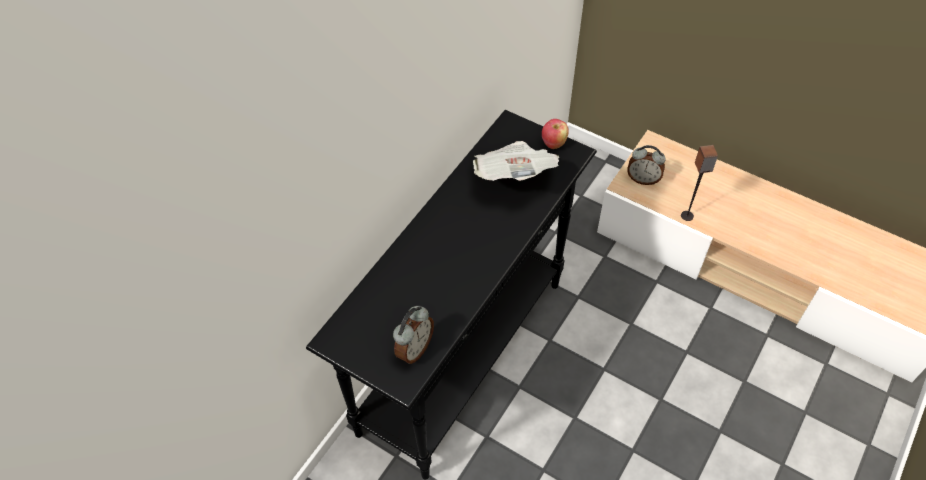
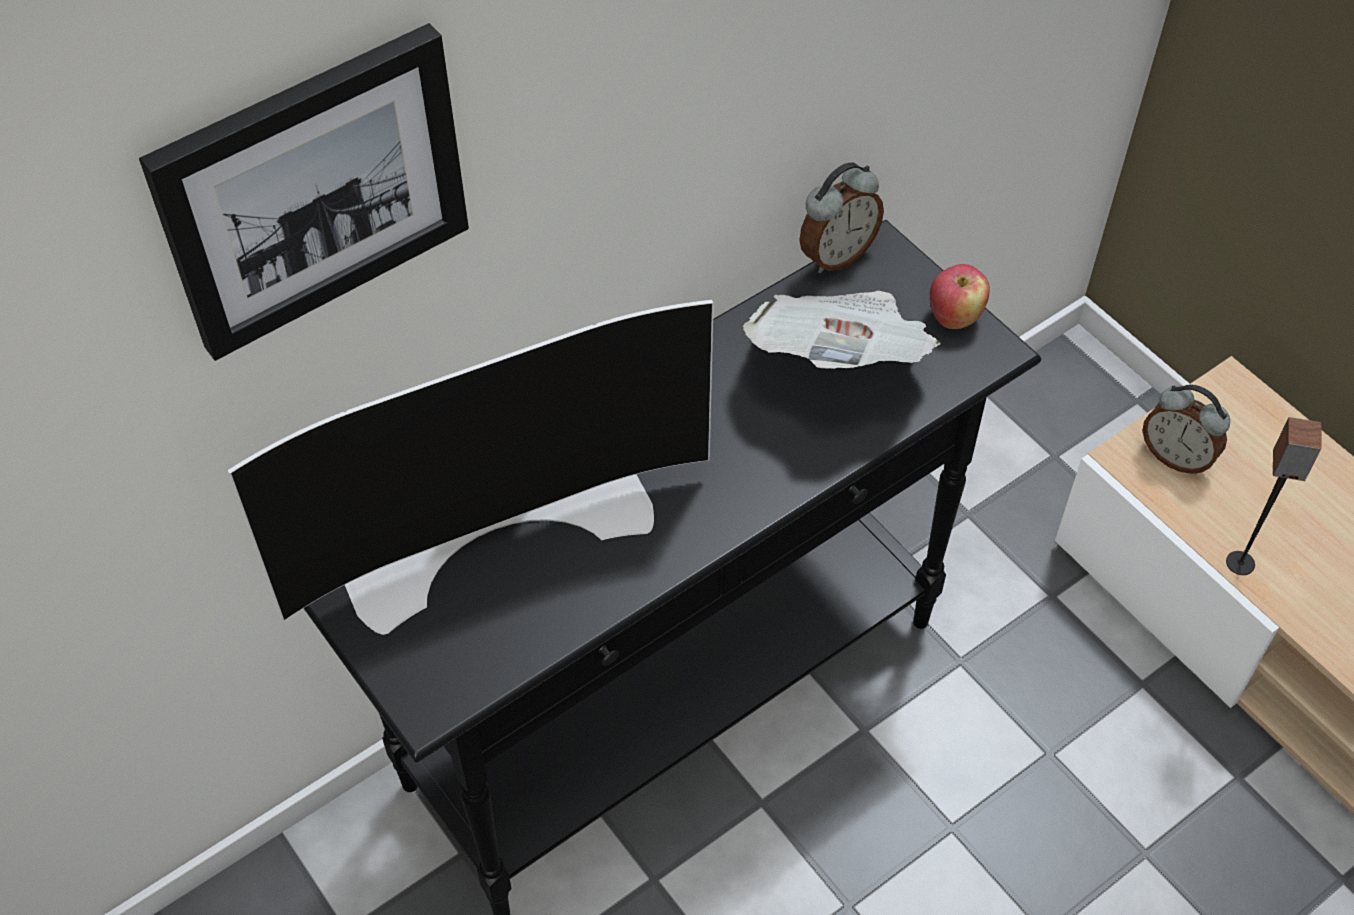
camera: 20 degrees right, 0 degrees up
alarm clock [393,305,434,364] -> alarm clock moved to [799,162,884,273]
none -> picture [139,23,469,361]
none -> television [228,300,714,635]

